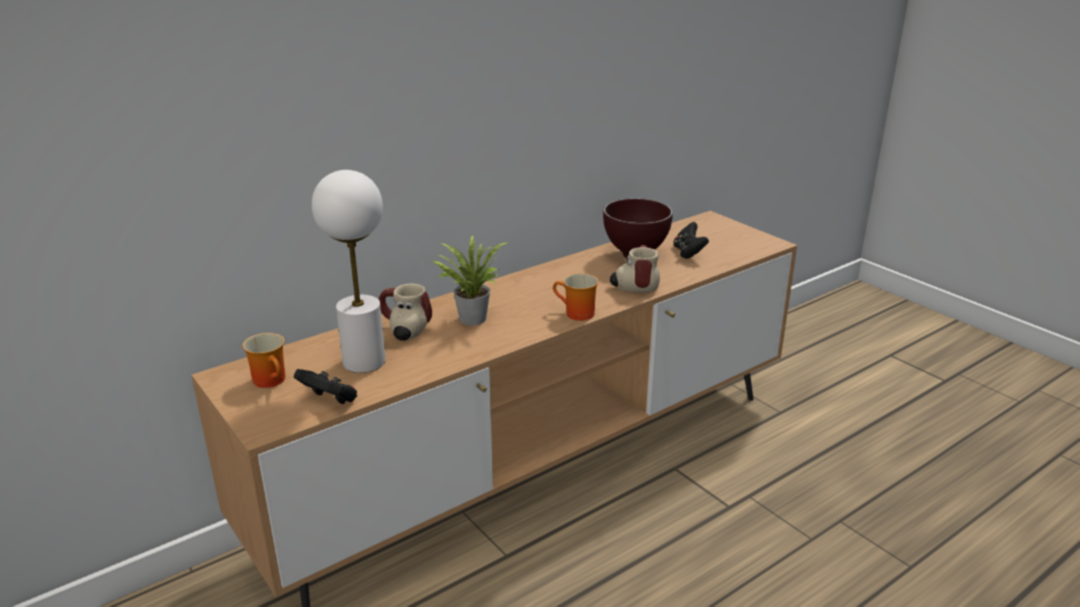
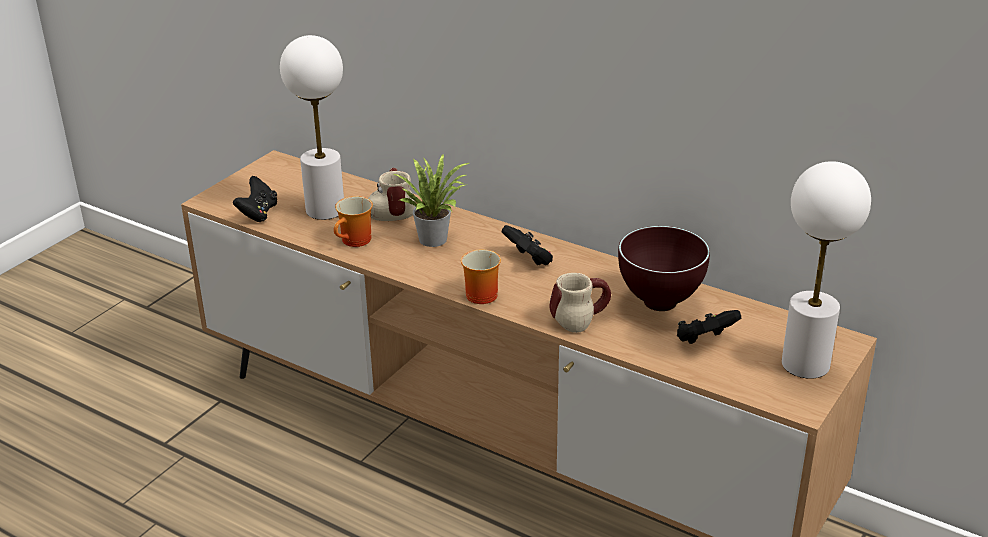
camera: 70 degrees right, 5 degrees up
mug [242,333,285,388] -> mug moved to [334,196,373,247]
none -> black game controller [502,225,553,266]
none -> white table lamp [782,161,871,379]

